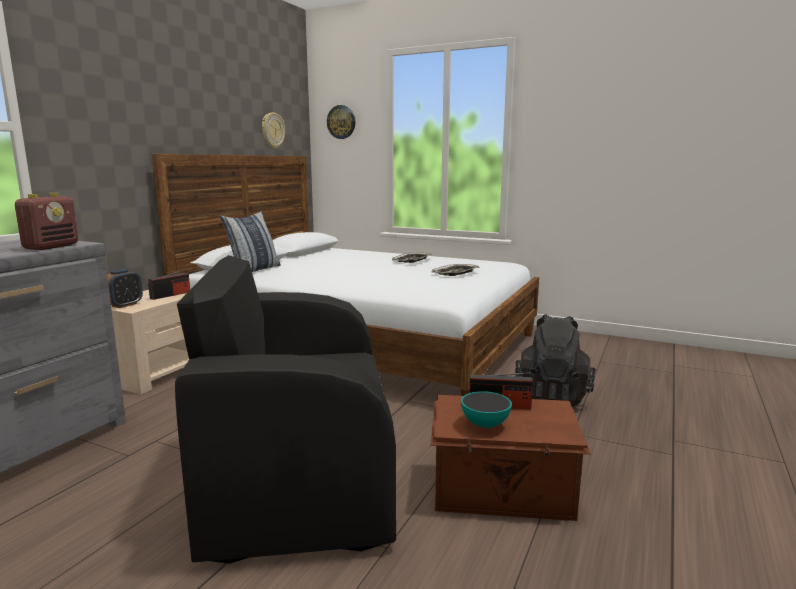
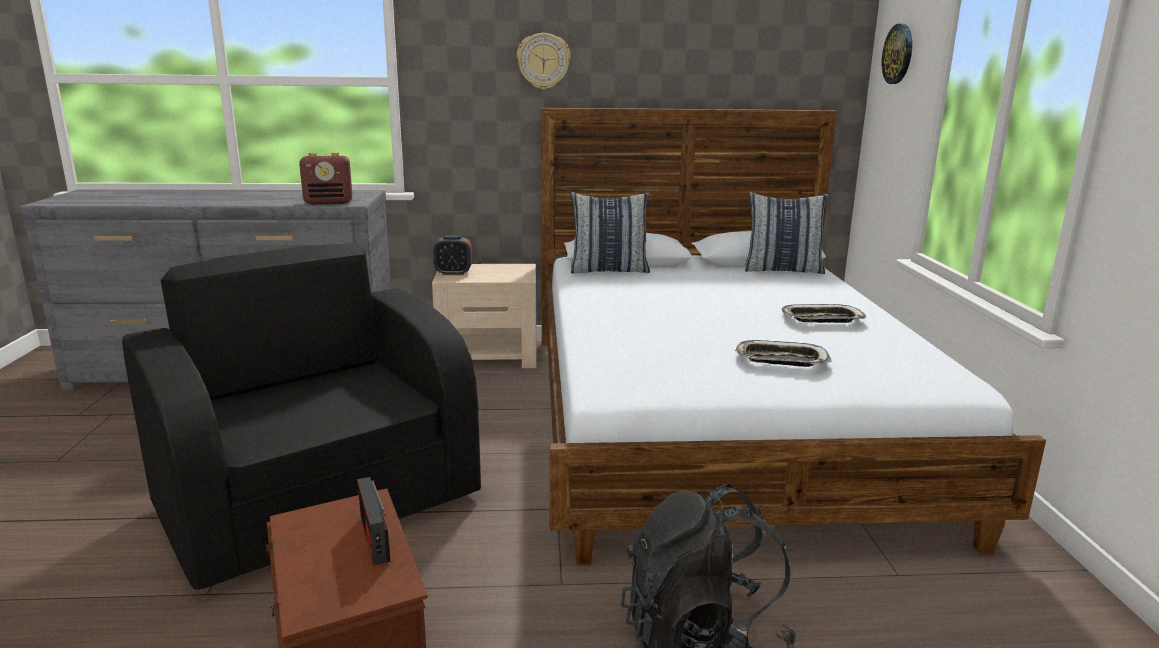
camera: 60 degrees right, 5 degrees up
radio [148,270,190,300] -> none
wall clock [262,113,285,148] -> wall clock moved to [517,33,571,90]
bowl [461,391,512,428] -> none
none -> pillow [745,192,828,274]

